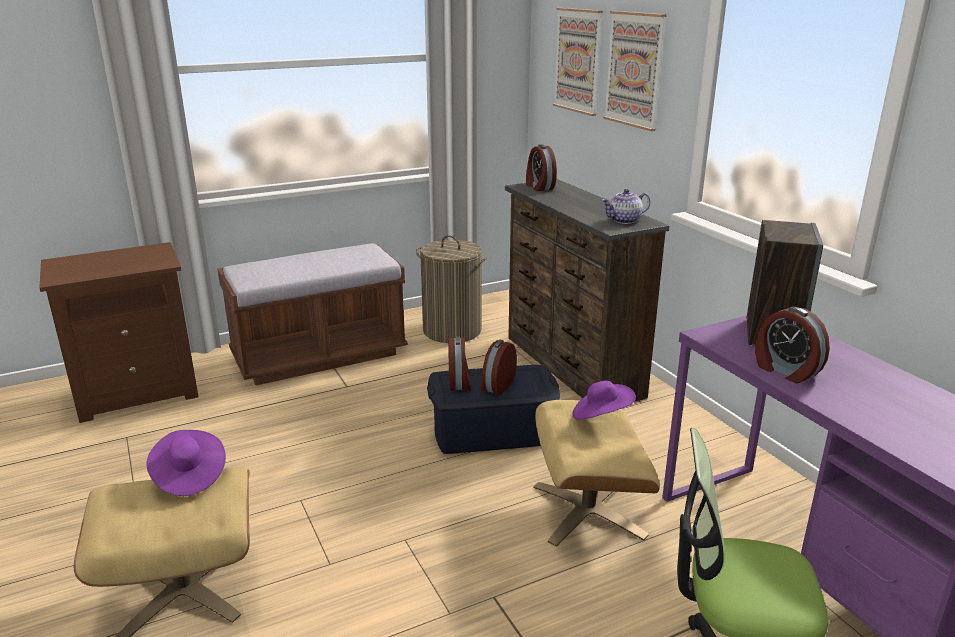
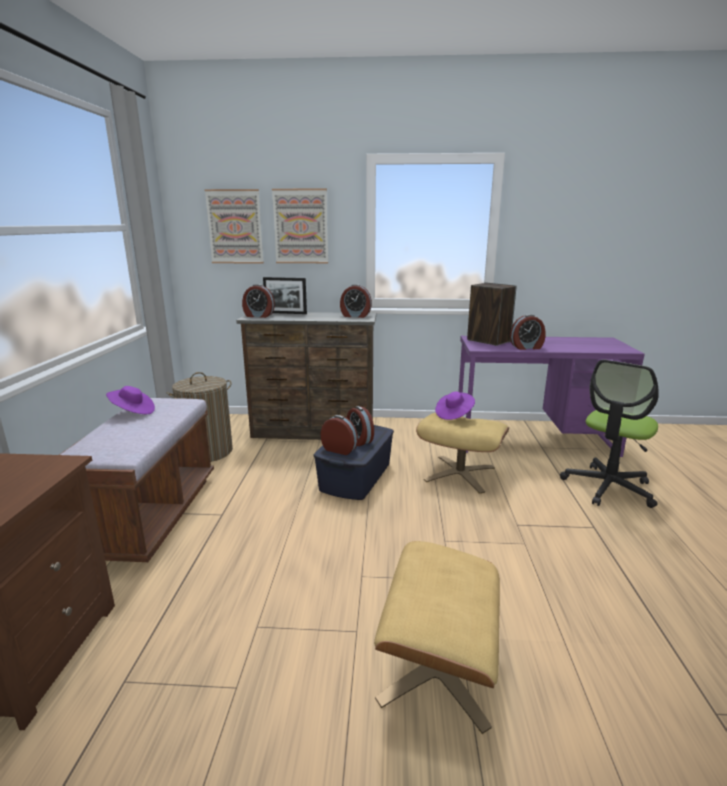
camera: 60 degrees left, 5 degrees down
purple hat [147,430,226,496] -> purple hat moved to [106,386,155,414]
teapot [602,189,650,224] -> alarm clock [340,284,372,318]
none -> picture frame [263,277,307,314]

